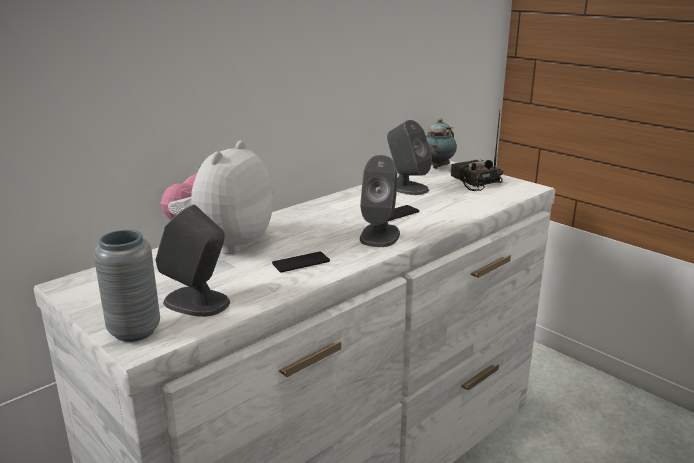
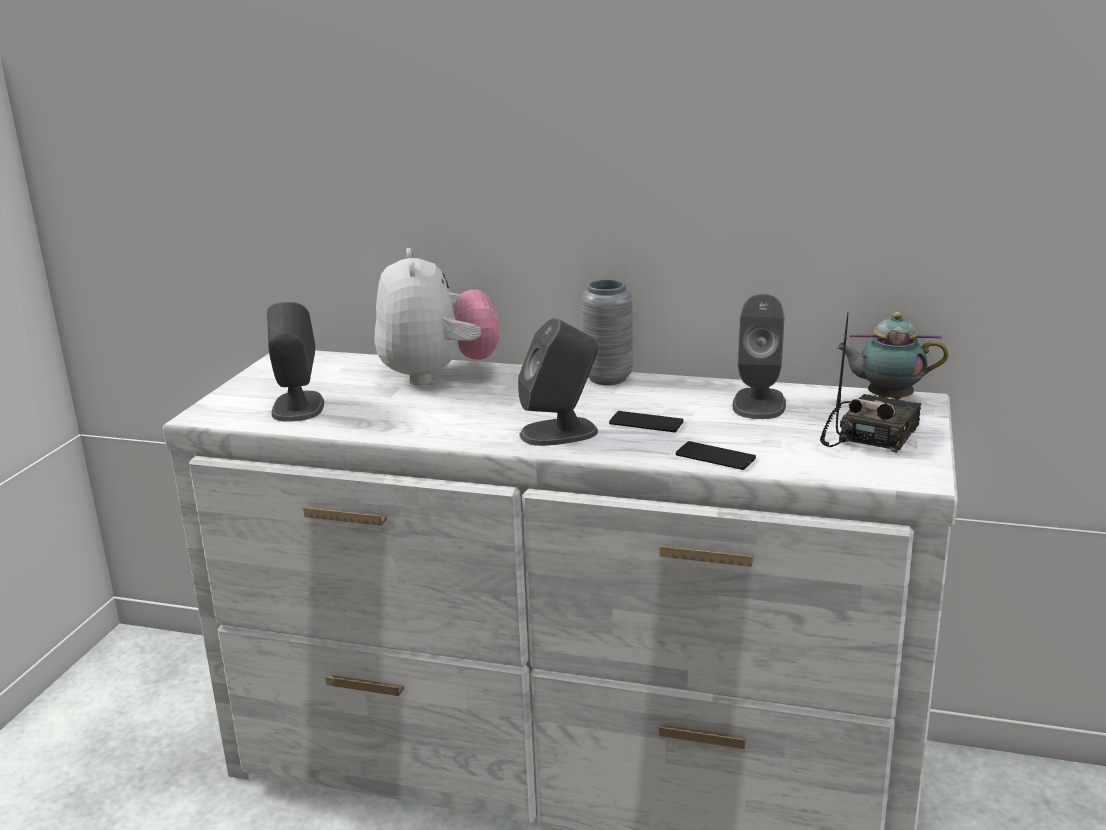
camera: 60 degrees right, 0 degrees up
grey vase [94,230,160,342] -> grey vase moved to [581,279,633,385]
plush toy [160,140,273,254] -> plush toy turned 90 degrees clockwise [375,248,500,385]
phone [272,251,330,272] -> phone moved to [676,441,756,470]

